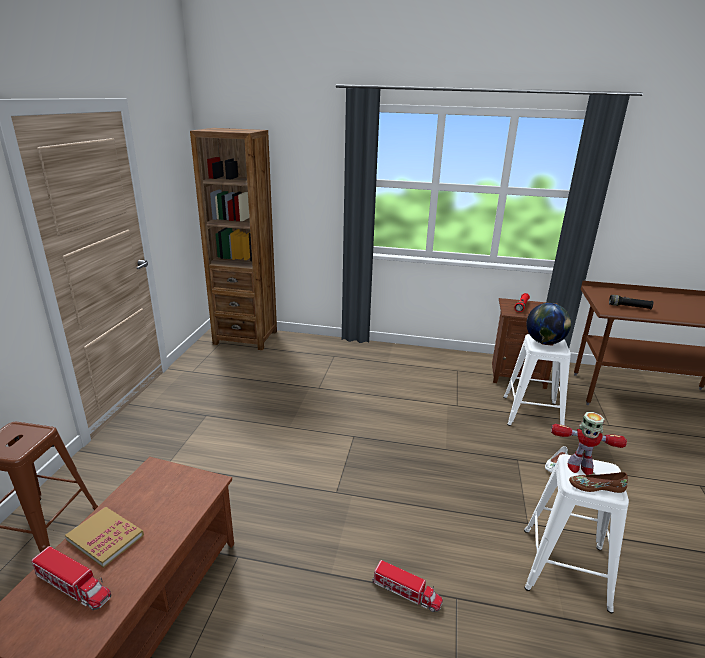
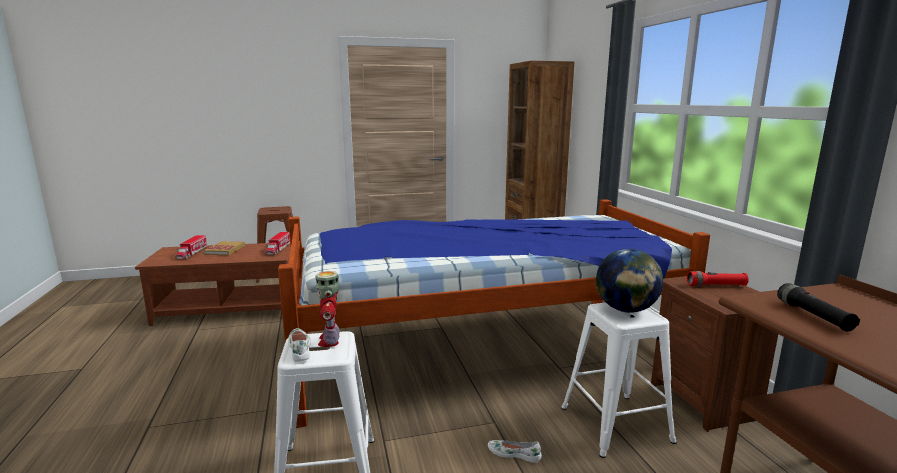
camera: 65 degrees right, 10 degrees down
toy truck [372,560,443,612] -> toy truck moved to [265,232,290,255]
brown shoe [569,472,628,493] -> white shoe [288,328,311,362]
none -> bed [278,199,710,428]

